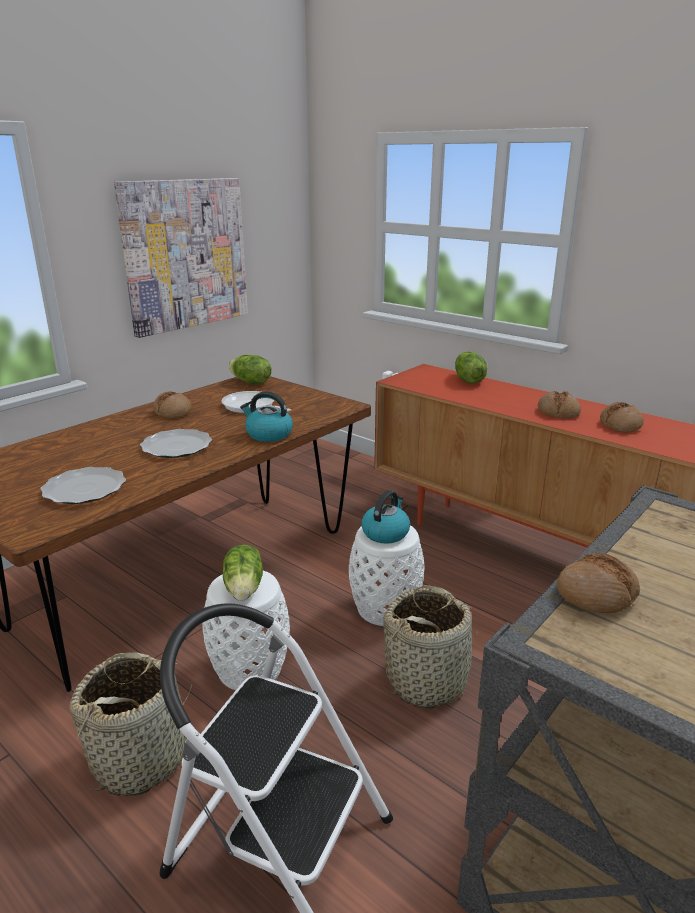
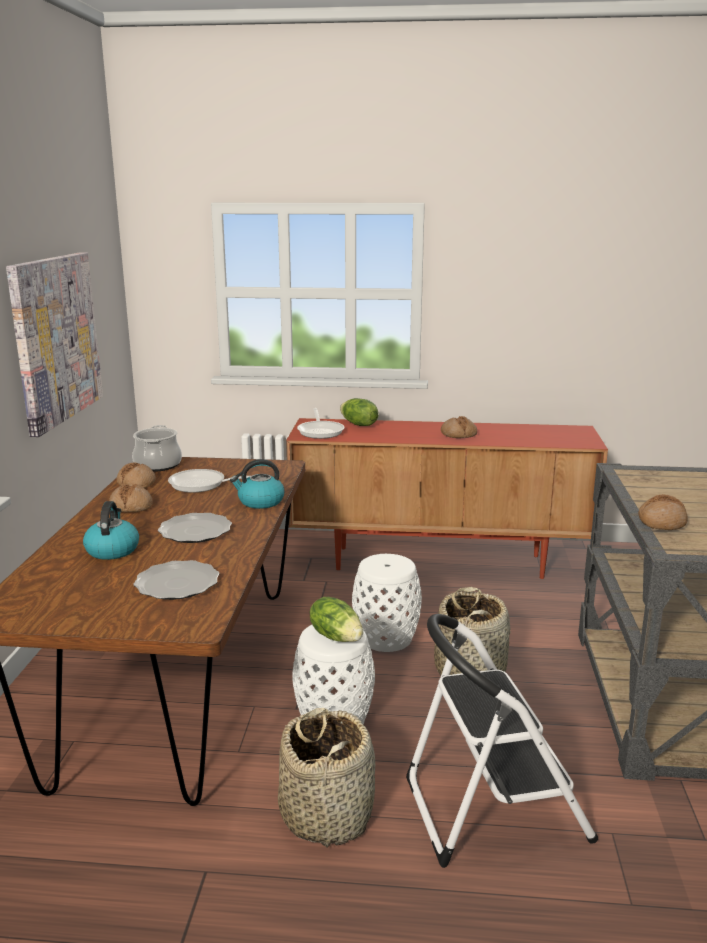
camera: 35 degrees left, 5 degrees down
lettuce [229,355,272,384] -> cooking pot [132,425,182,472]
kettle [361,490,410,544] -> kettle moved to [83,501,139,560]
bread [600,402,644,433] -> bread moved to [117,463,156,488]
none -> frying pan [297,408,345,439]

